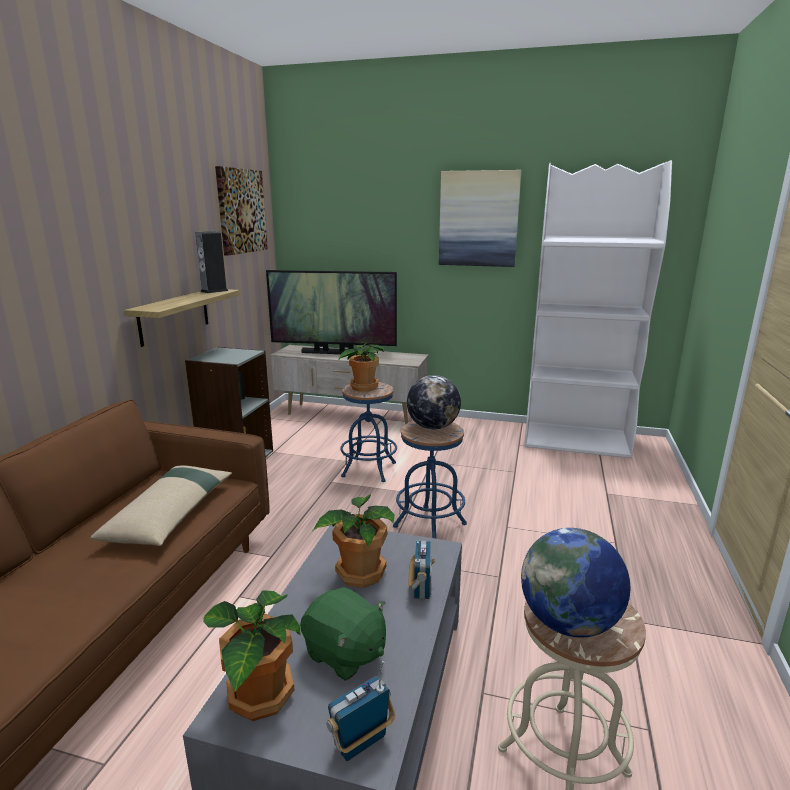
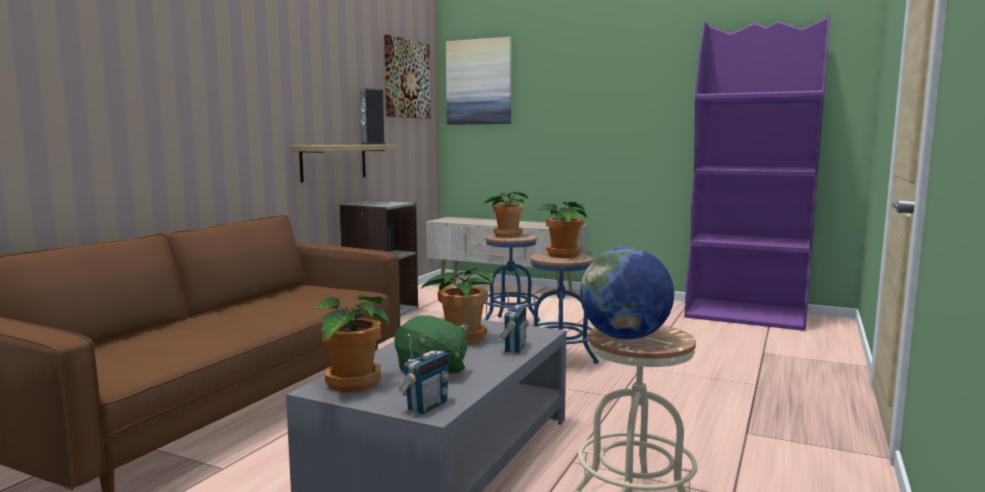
camera: 10 degrees right, 10 degrees down
beige pillow [90,465,232,546] -> none
television [266,270,397,355] -> none
radio [326,661,395,761] -> radio turned 150 degrees clockwise [399,334,449,414]
globe [407,375,461,429] -> potted plant [537,202,587,258]
picture [439,170,521,267] -> picture moved to [446,37,511,125]
white bookcase [524,160,672,458] -> purple bookcase [684,12,830,331]

